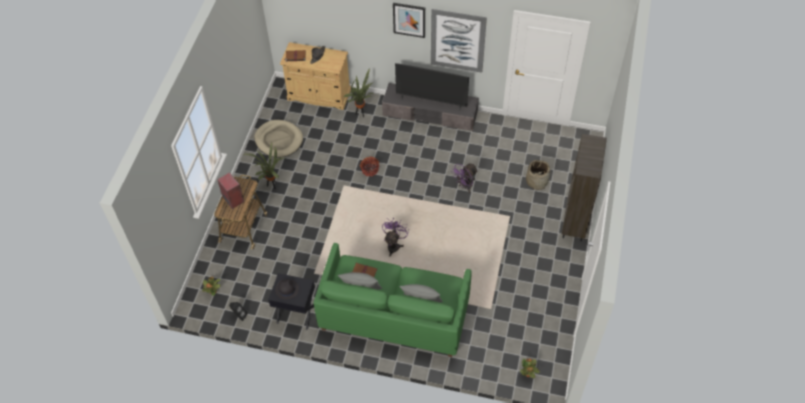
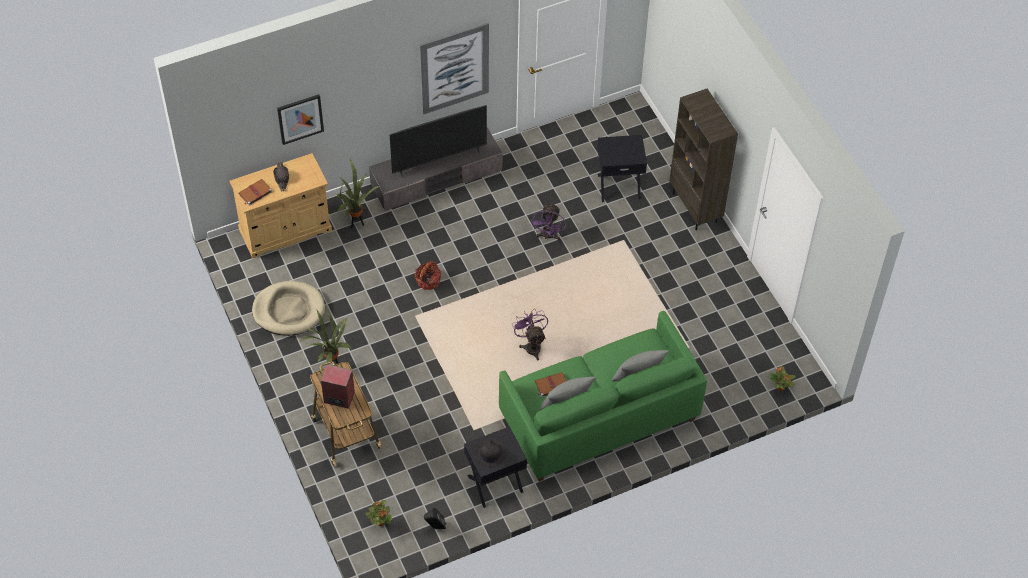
camera: 40 degrees left, 0 degrees up
picture [393,3,425,38] -> picture moved to [277,94,324,145]
basket [526,160,550,190] -> black side table [597,135,647,202]

